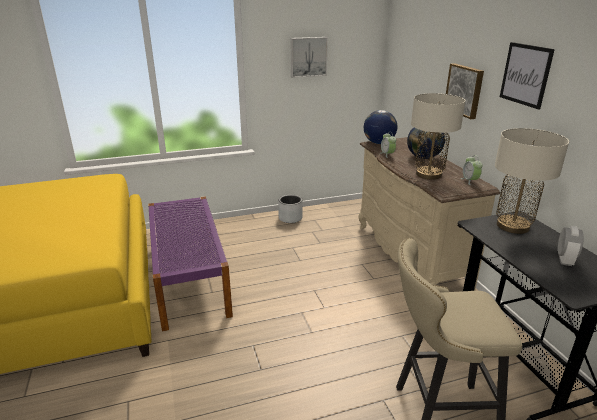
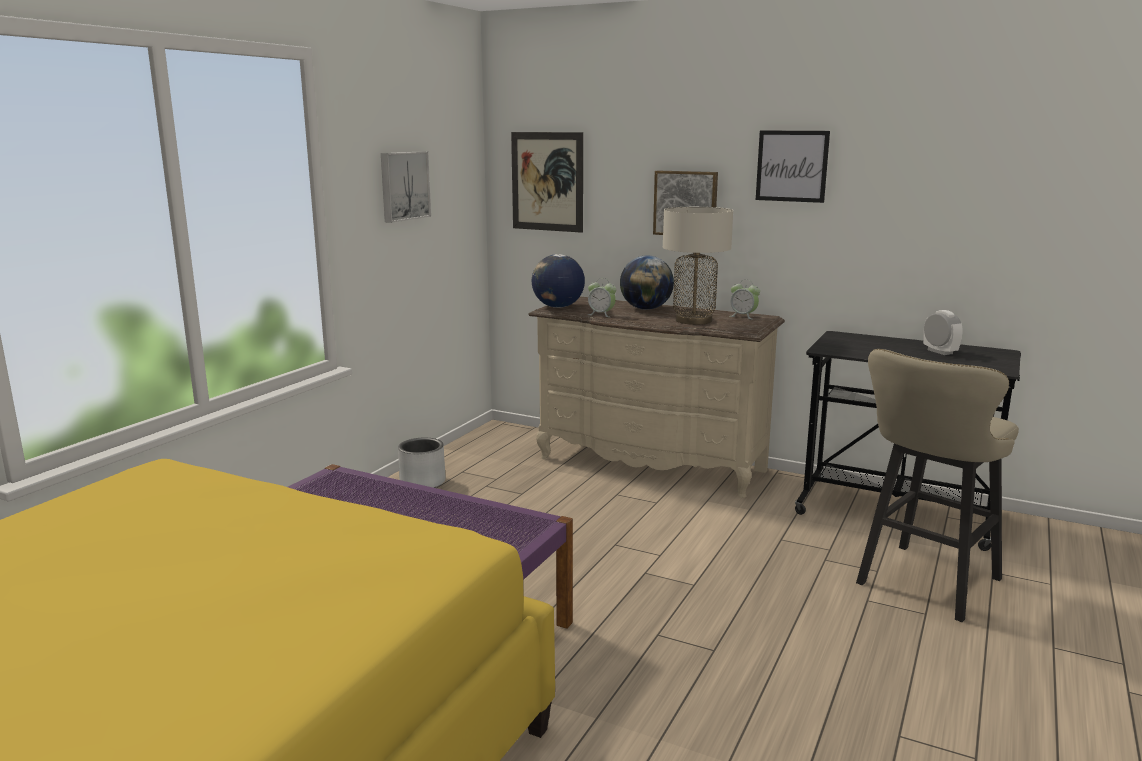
camera: 45 degrees left, 10 degrees down
table lamp [495,128,569,234] -> none
none -> picture [511,132,583,233]

